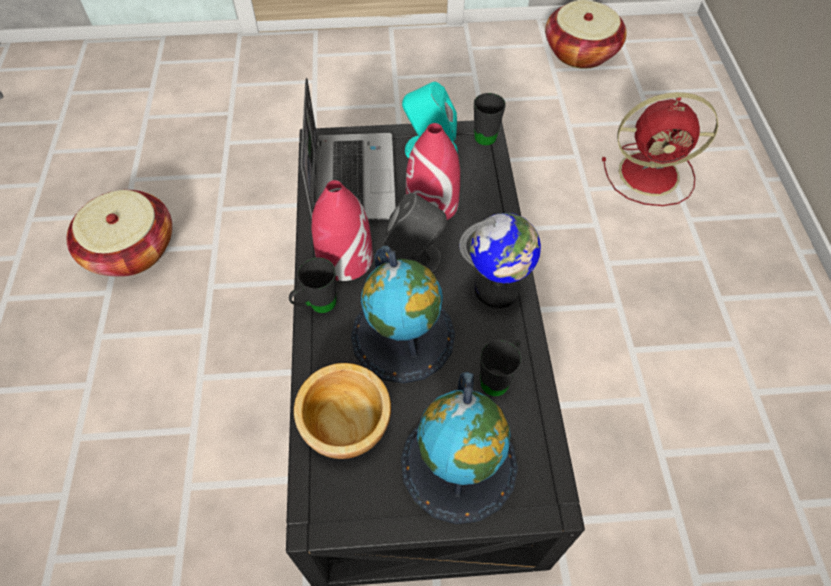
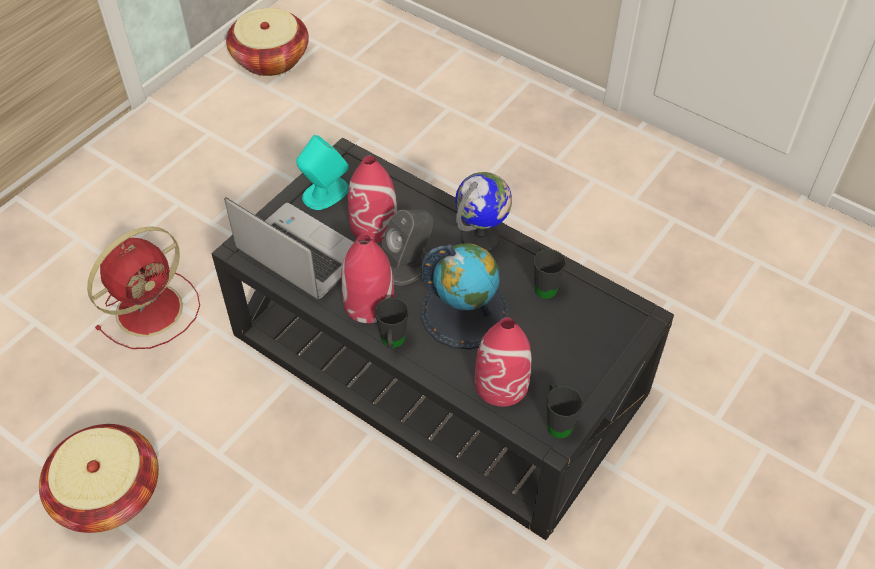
camera: 50 degrees left, 5 degrees down
bowl [294,363,391,459] -> red vase [475,317,532,406]
globe [401,372,518,524] -> none
black mug [474,93,506,146] -> black mug moved to [547,383,583,439]
red fan [602,92,718,206] -> red fan moved to [87,226,200,349]

